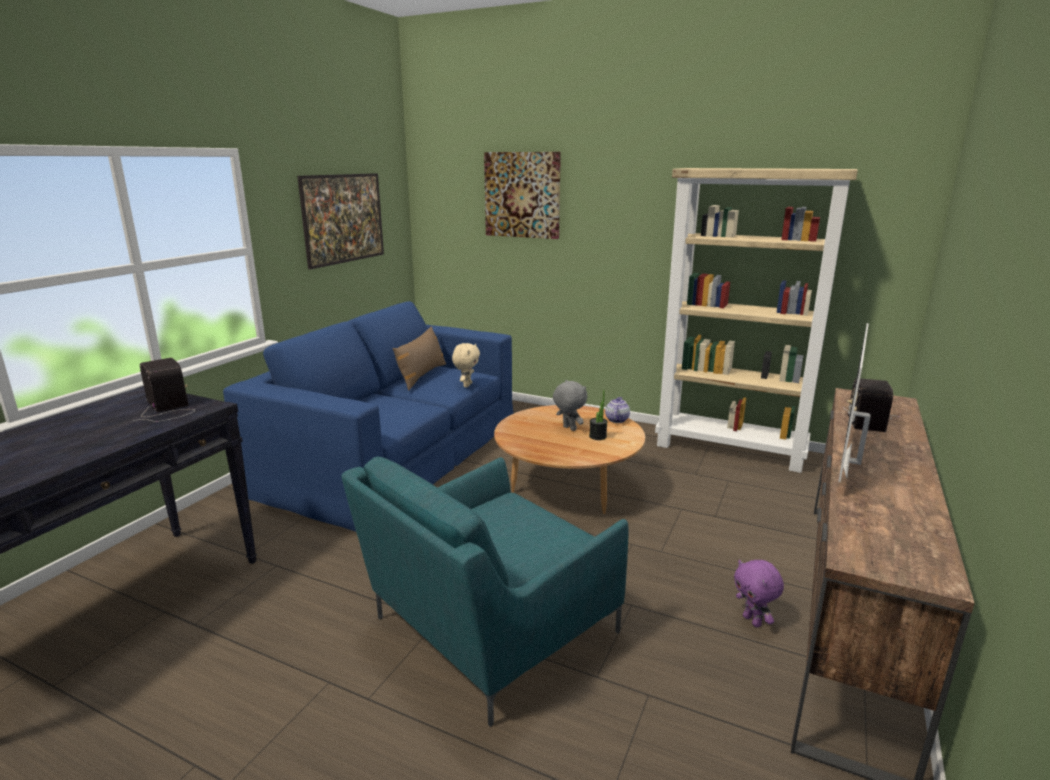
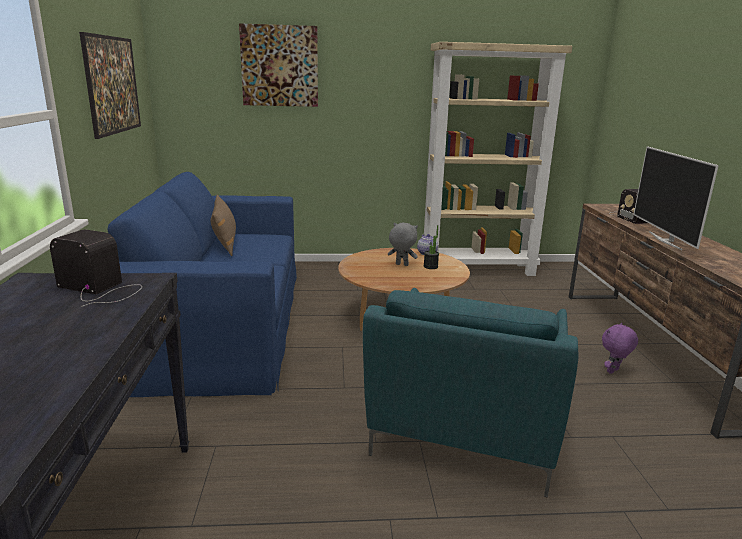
camera: 30 degrees left, 0 degrees up
beige plush toy [452,343,480,387] -> none
purple plush toy [734,560,784,627] -> purple plush toy turned 105 degrees clockwise [602,323,638,374]

